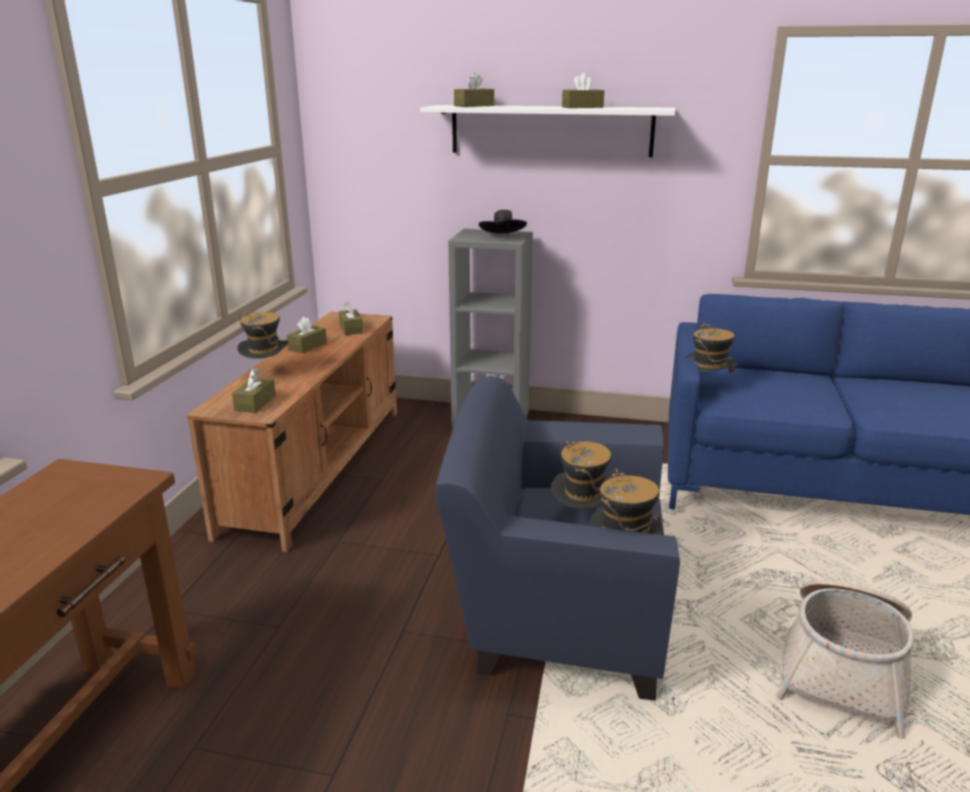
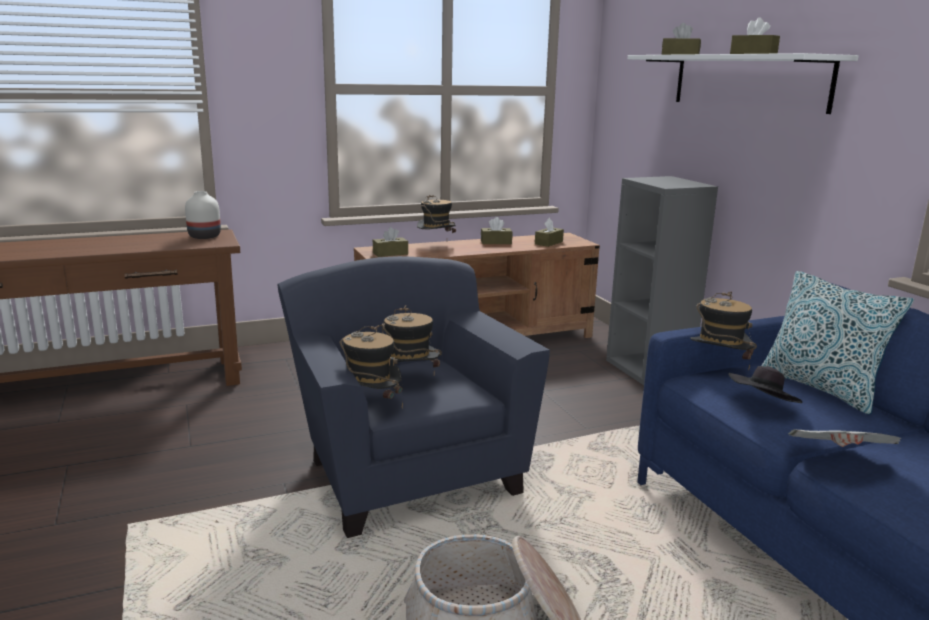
camera: 55 degrees right, 5 degrees down
black hat [479,210,527,234] -> black hat moved to [728,366,802,403]
none -> white vase [185,191,221,239]
none -> pillow [762,271,914,415]
none -> newspaper [788,430,902,447]

